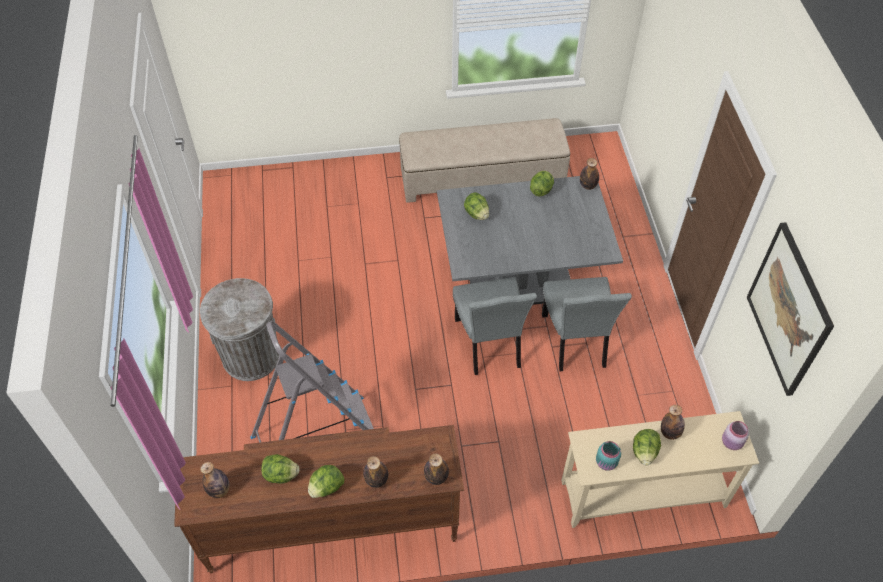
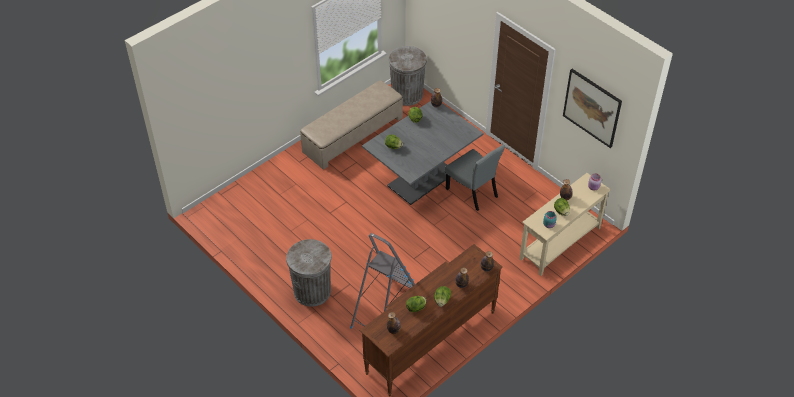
camera: 35 degrees left, 5 degrees down
grey chair [453,277,537,375] -> none
none -> grey trash can [389,46,427,106]

